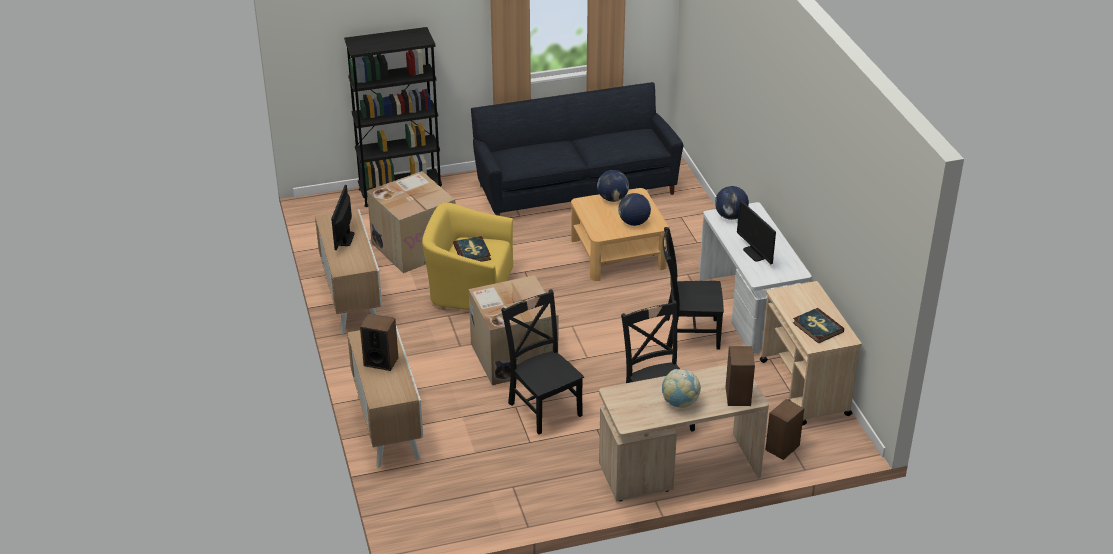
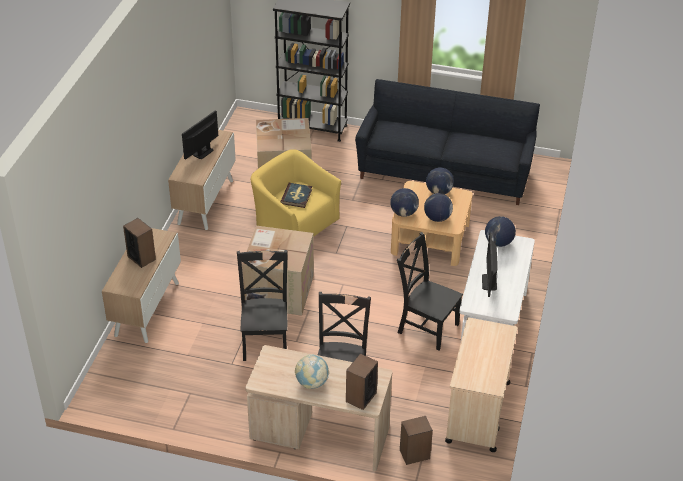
camera: 30 degrees right, 5 degrees up
book [793,308,844,344] -> none
none -> globe [390,188,419,217]

